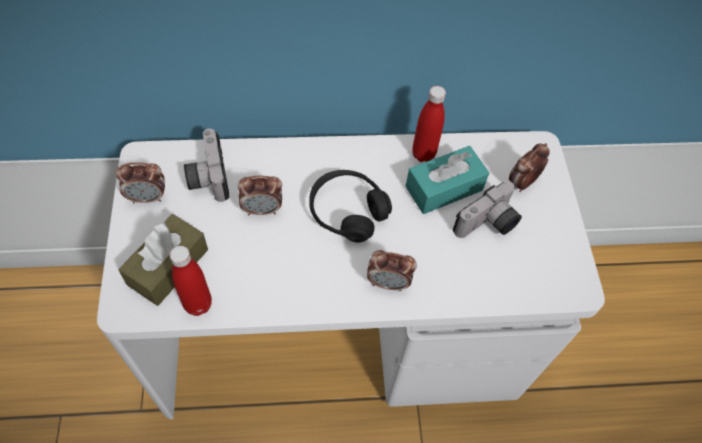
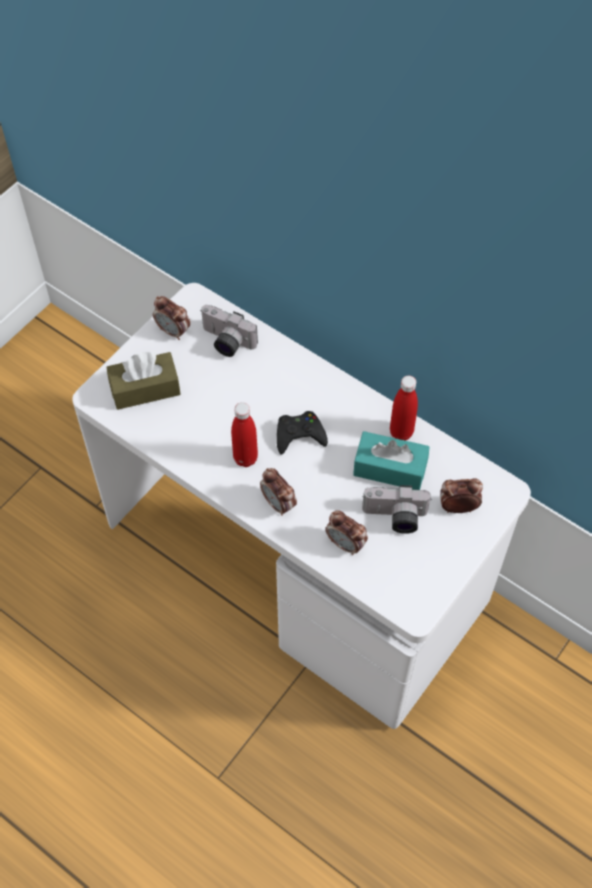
camera: 45 degrees right, 0 degrees up
red bottle [170,246,212,316] -> red bottle moved to [231,403,258,467]
camera [184,128,229,202] -> camera turned 90 degrees counterclockwise [201,305,258,357]
alarm clock [238,176,282,215] -> alarm clock moved to [325,510,368,555]
black headphones [309,170,392,242] -> black game controller [277,411,328,455]

